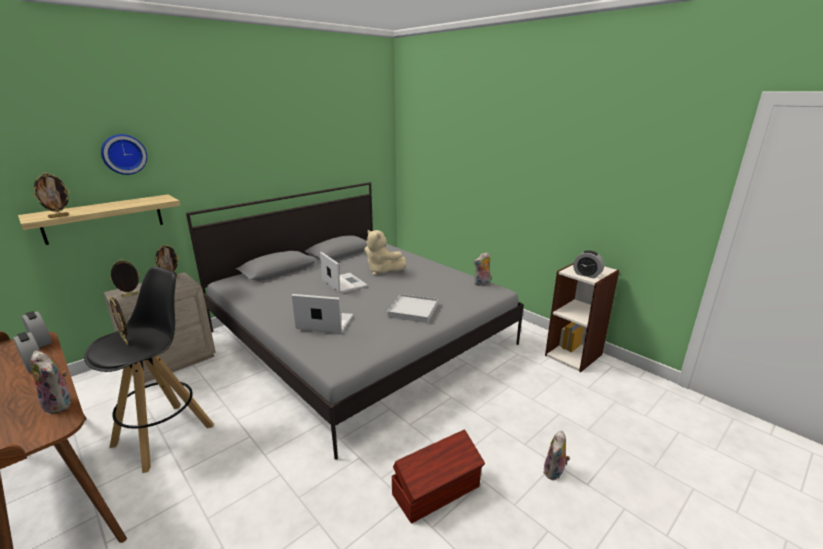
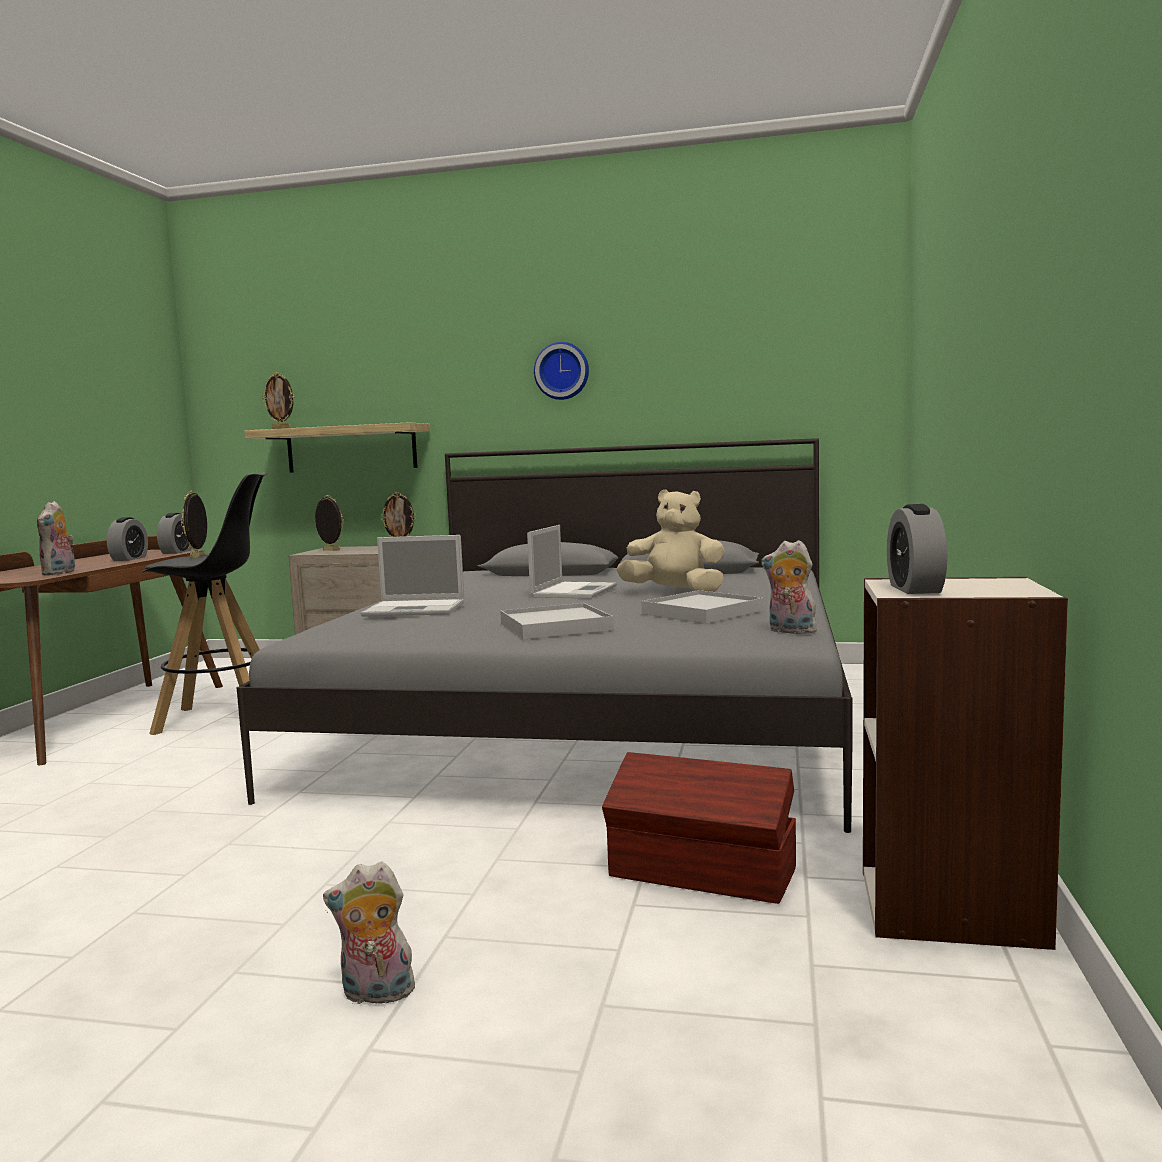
camera: 55 degrees right, 15 degrees down
wall clock [101,134,147,175] -> wall clock moved to [534,342,589,400]
laptop [292,294,353,333] -> laptop turned 120 degrees clockwise [361,535,464,617]
beige plush toy [364,230,406,276] -> beige plush toy turned 105 degrees clockwise [616,489,725,592]
brown storage box [391,429,485,524] -> brown storage box moved to [602,752,796,904]
none -> white tray [642,590,764,624]

